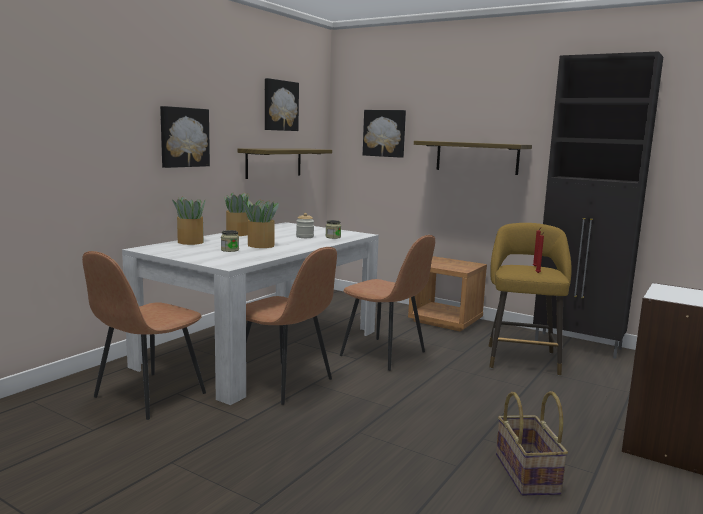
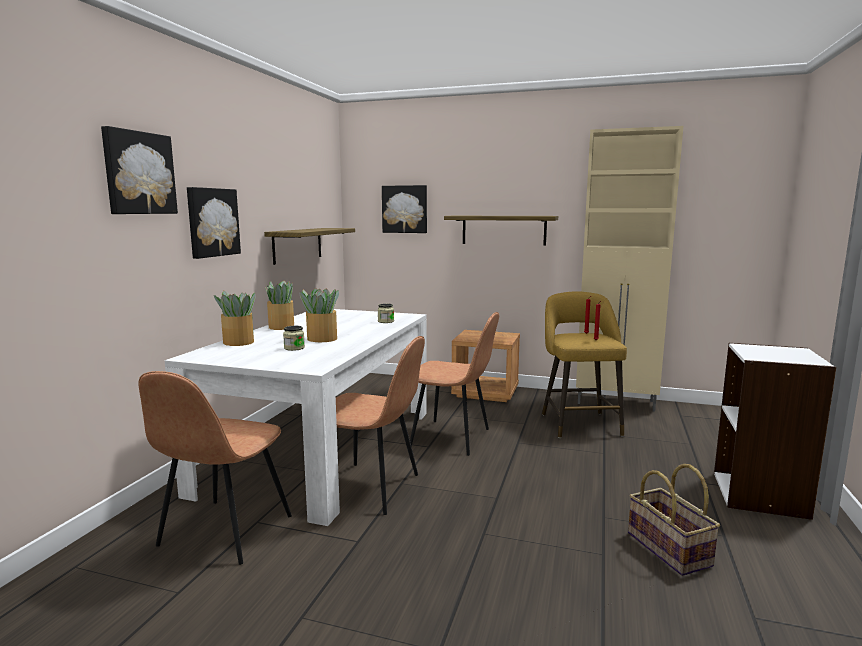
camera: 15 degrees left, 0 degrees up
picture [265,78,299,131] -> picture moved to [101,126,178,214]
jar [296,213,314,238] -> none
black cabinet [533,51,663,359] -> beige cabinet [576,126,683,412]

